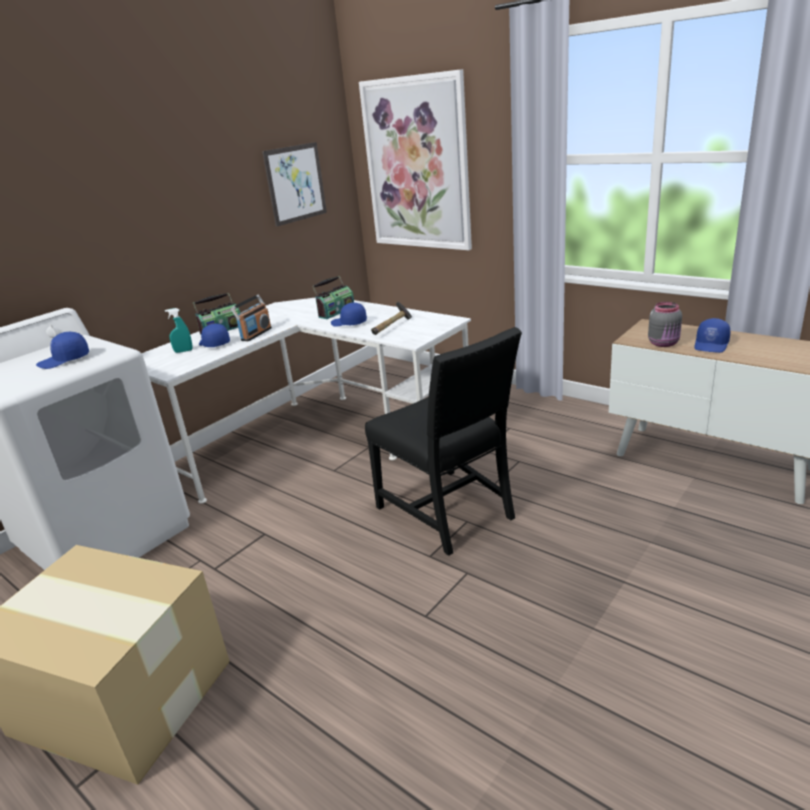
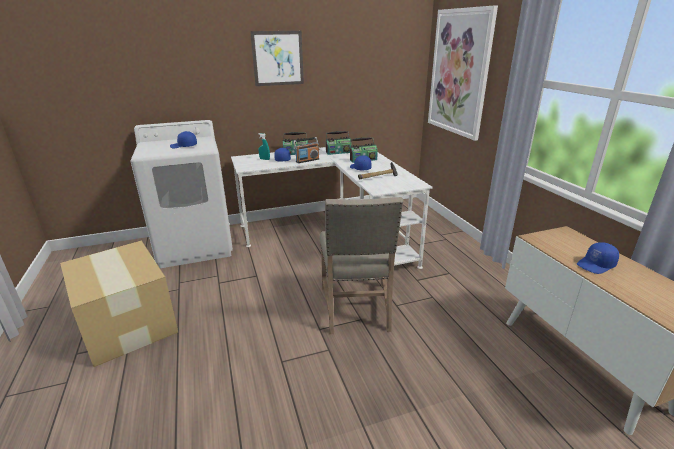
camera: 30 degrees right, 0 degrees up
picture [262,142,327,227] -> picture moved to [250,31,304,86]
black chair [365,327,522,556] -> beige chair [320,197,403,334]
grey jar [648,302,682,347] -> none
none -> radio [326,131,352,155]

